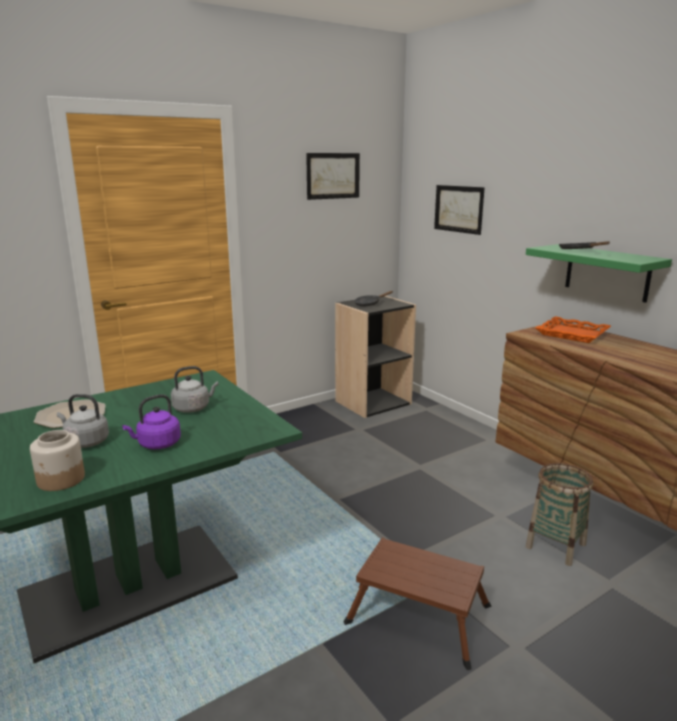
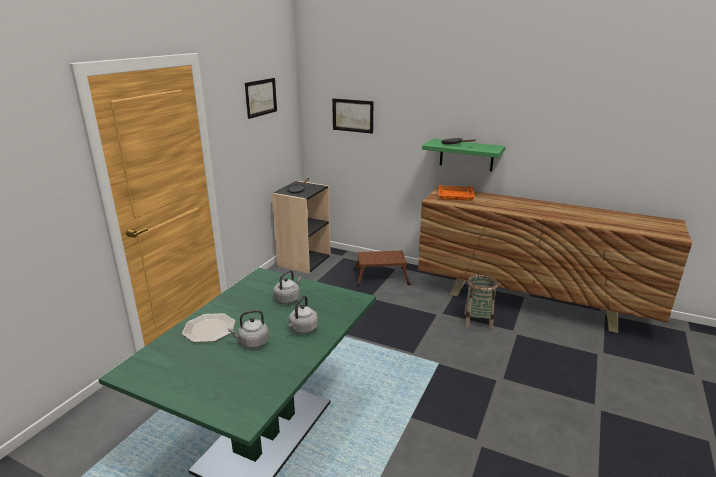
camera: 30 degrees left, 5 degrees up
jar [30,430,85,491] -> none
purple kettle [122,394,181,449] -> grey kettle [288,295,318,334]
brown step ladder [344,537,492,670] -> brown step ladder moved to [354,250,411,288]

